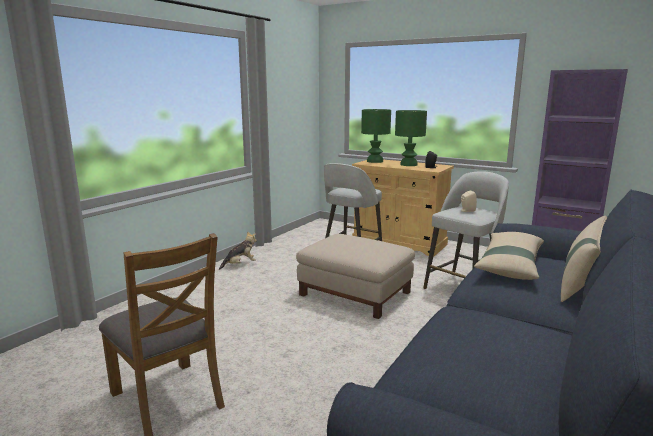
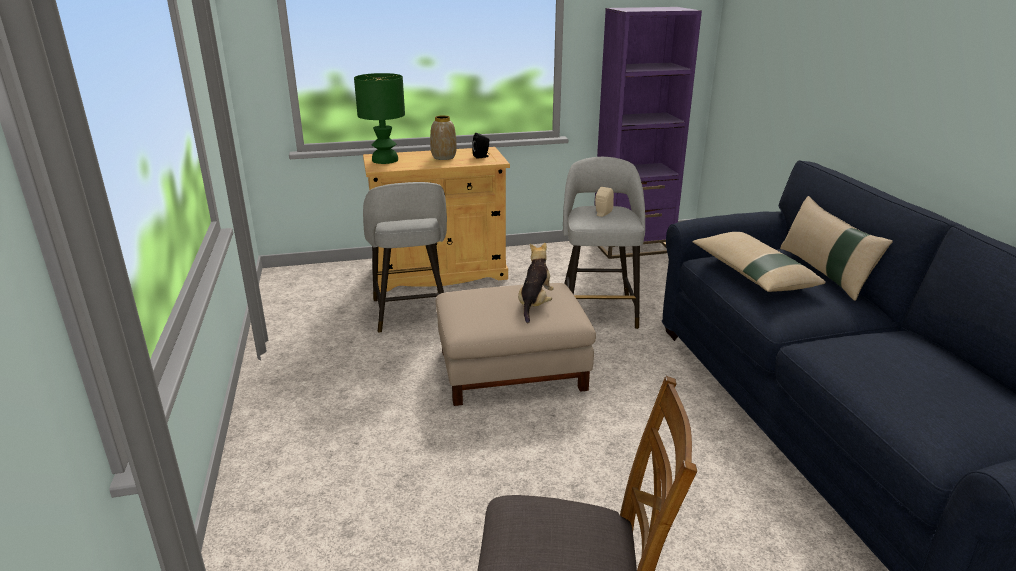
camera: 45 degrees left, 10 degrees up
plush toy [219,231,257,270] -> plush toy moved to [518,243,554,323]
green table lamp [395,110,427,166] -> vase [430,115,457,160]

